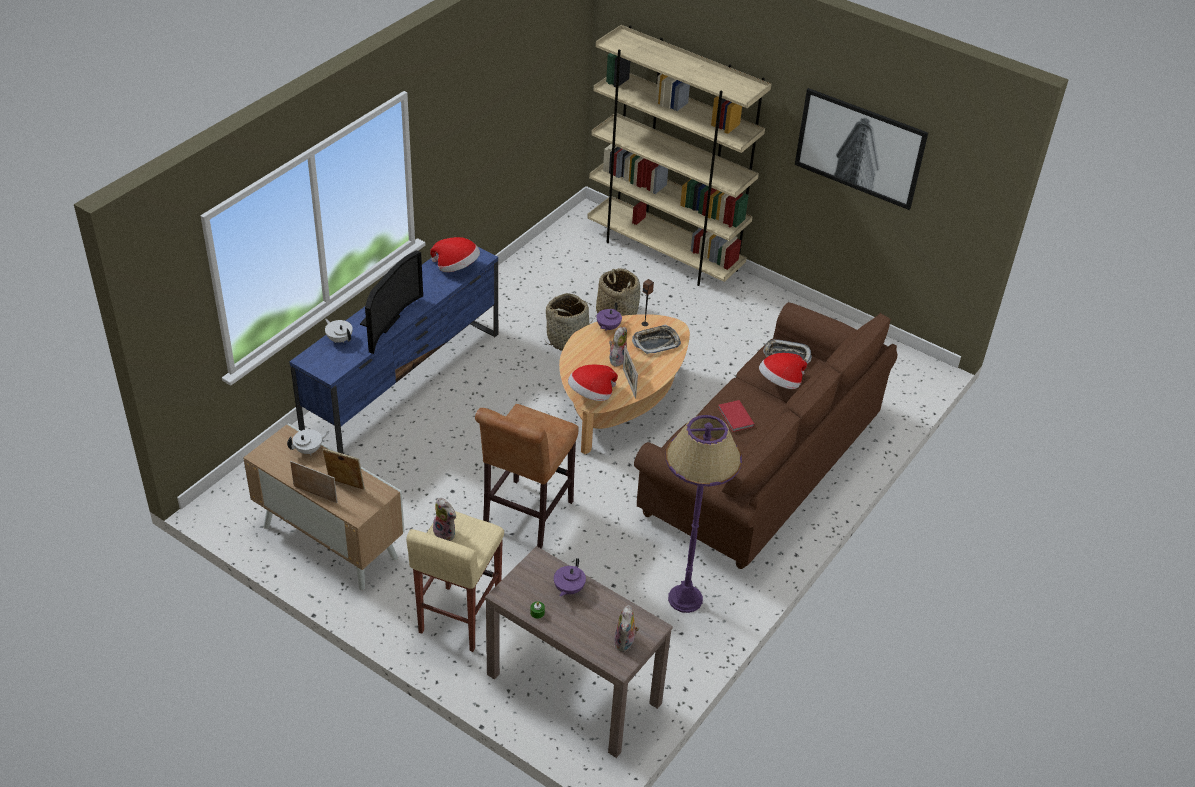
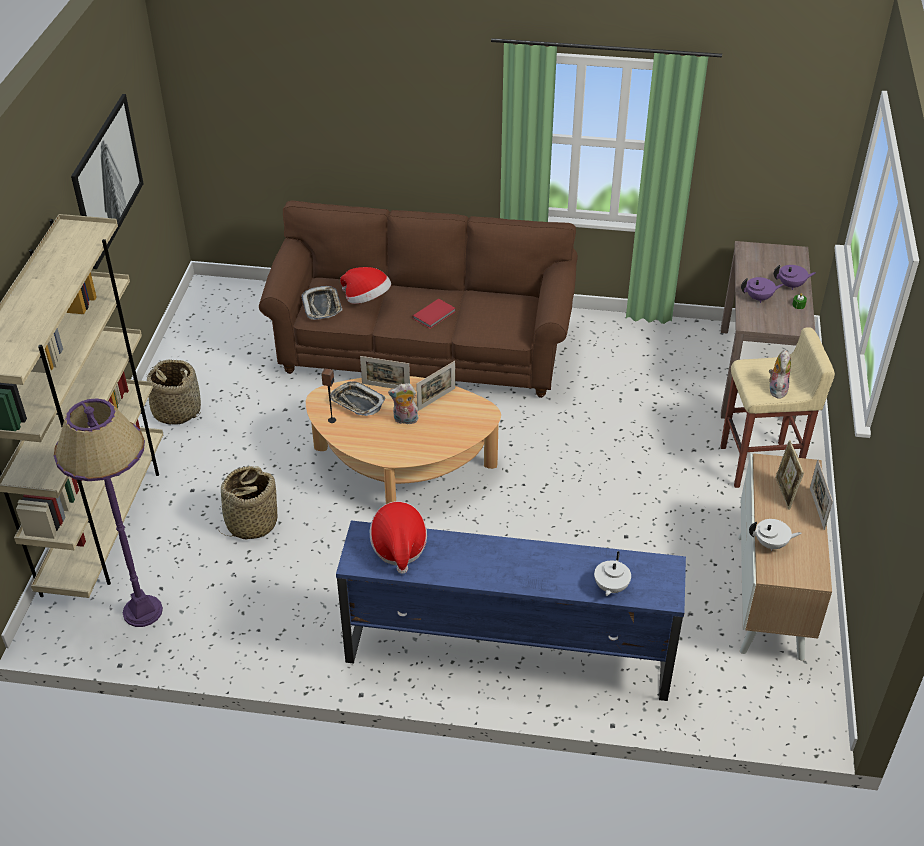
camera: 115 degrees left, 0 degrees up
white teapot [287,429,329,455] -> white teapot turned 150 degrees clockwise [749,519,802,551]
television [360,251,423,354] -> none
brown stool [475,404,579,549] -> none
basket [545,293,595,351] -> basket moved to [146,360,201,425]
hat [568,365,618,401] -> none
purple teapot [597,302,622,331] -> purple teapot moved to [774,265,816,290]
plush toy [614,605,639,652] -> none
purple floor lamp [666,415,742,613] -> purple floor lamp moved to [54,398,163,627]
none -> picture frame [360,356,410,389]

